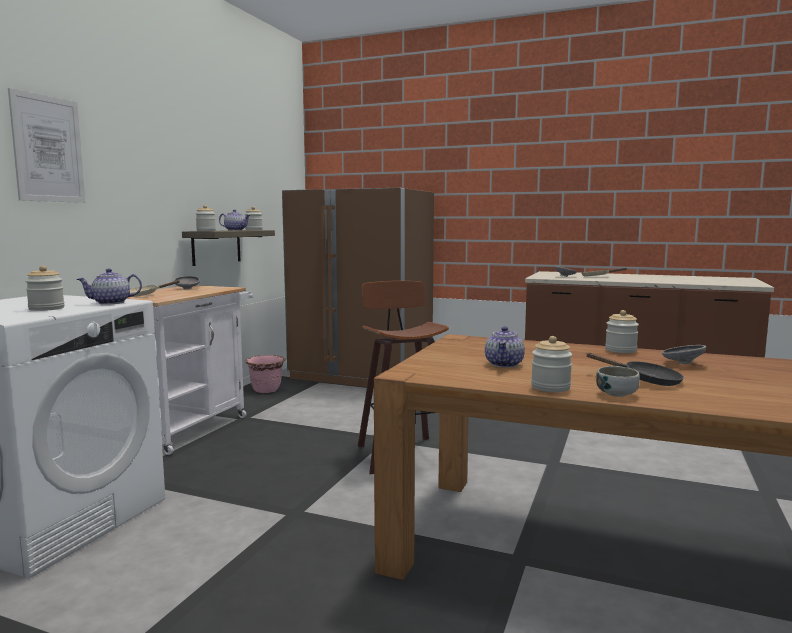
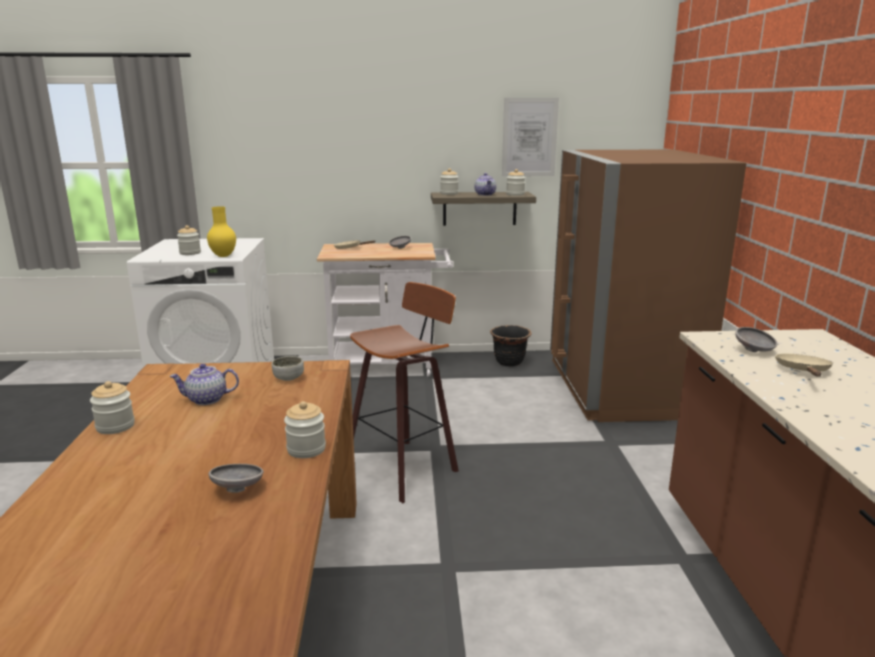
camera: 65 degrees right, 10 degrees up
picture [8,88,86,203] -> picture moved to [502,98,559,176]
teapot [77,269,142,305] -> yellow vase [207,206,236,257]
pink planter [246,355,286,393] -> black planter [490,325,532,367]
black frying pan [586,353,684,386] -> none
bowl [596,366,640,397] -> bowl moved to [272,356,304,381]

